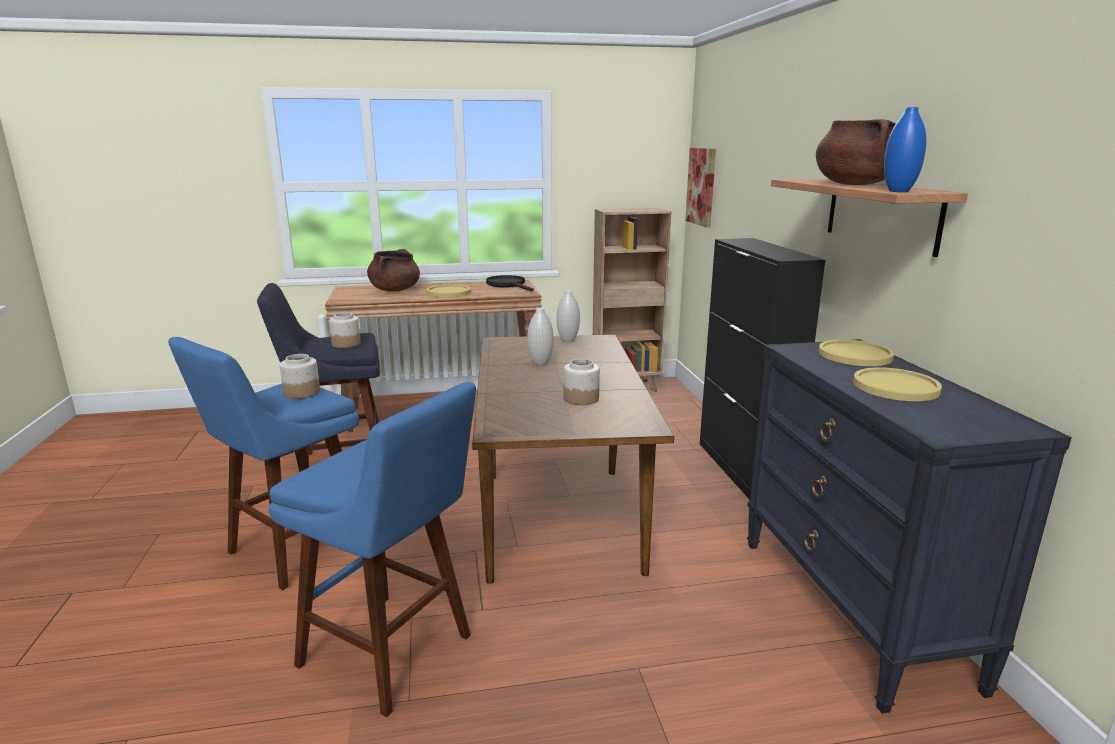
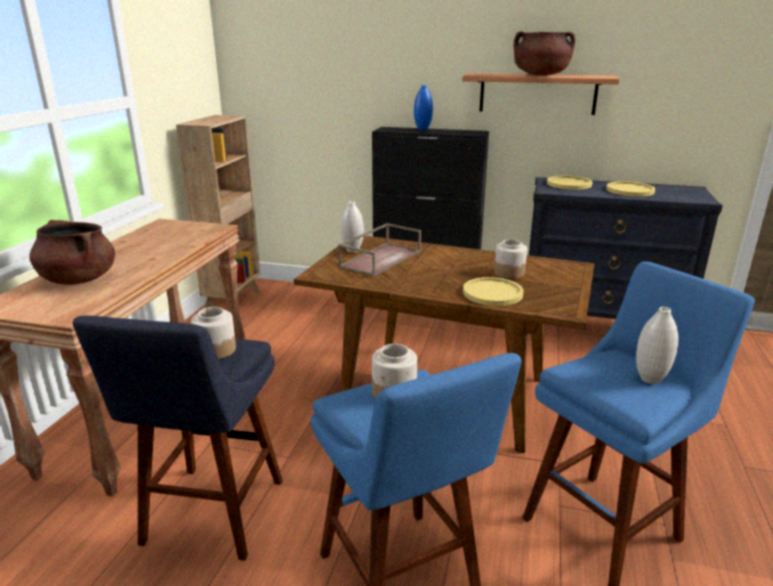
camera: 65 degrees left, 5 degrees up
yellow plate [427,284,470,297] -> yellow plate moved to [463,277,524,306]
black frying pan [486,275,534,292] -> none
white vase [528,307,553,365] -> white vase moved to [636,307,678,384]
picture [685,148,716,228] -> none
blue vase [884,107,927,192] -> blue vase moved to [414,85,433,130]
none -> brown tray [338,223,421,277]

